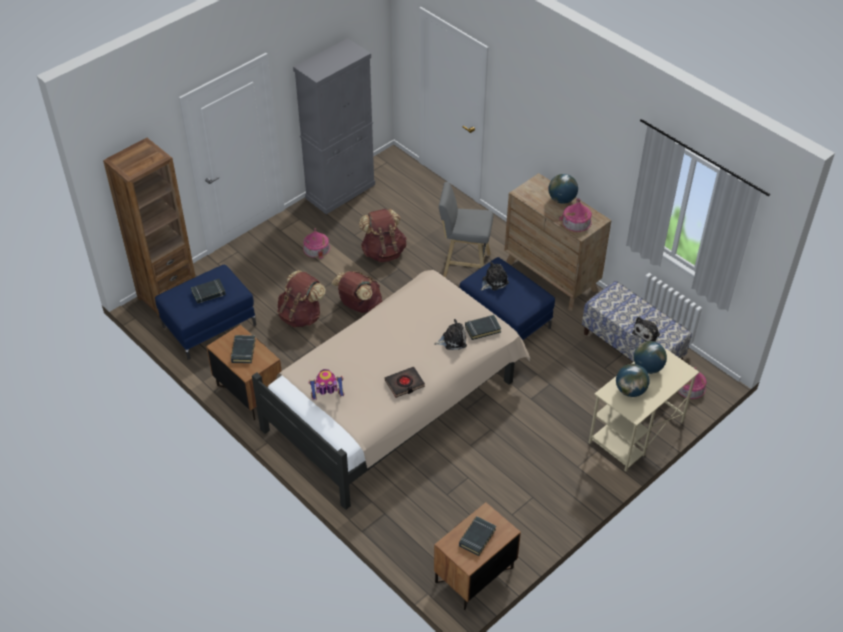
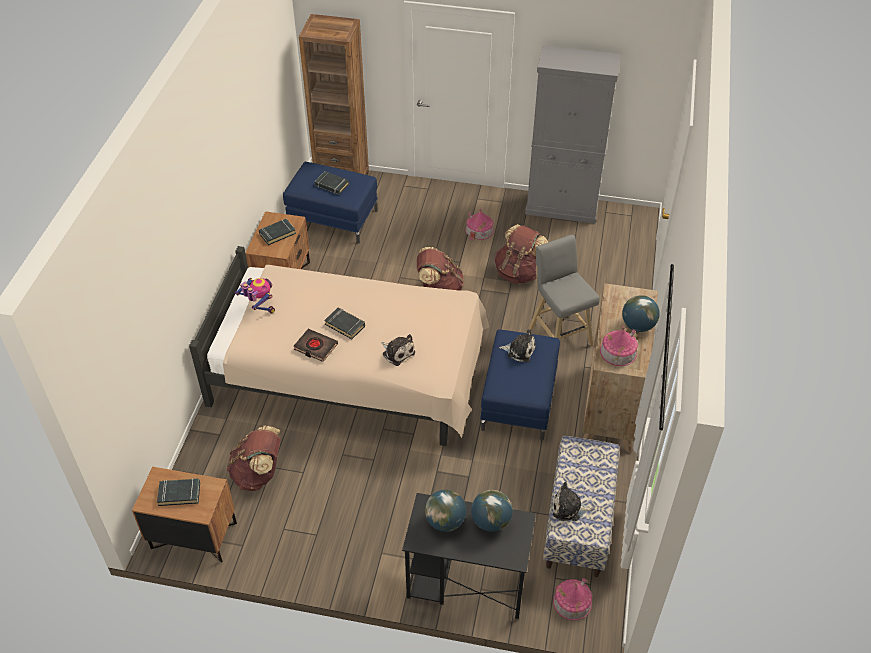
camera: 55 degrees right, 0 degrees up
brown backpack [277,270,326,327] -> brown backpack moved to [227,426,281,491]
black book [465,315,501,340] -> black book moved to [324,308,365,339]
beige desk [589,347,699,472] -> black desk [402,493,536,619]

